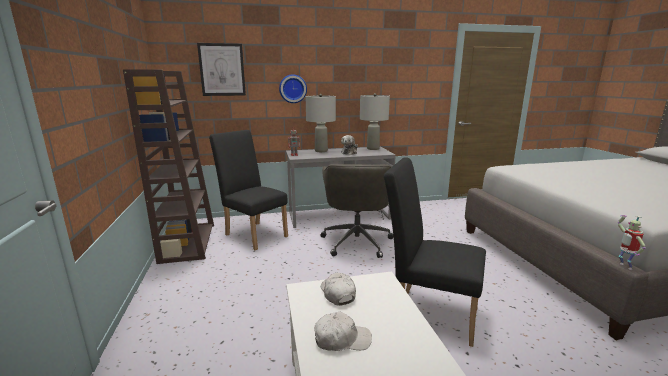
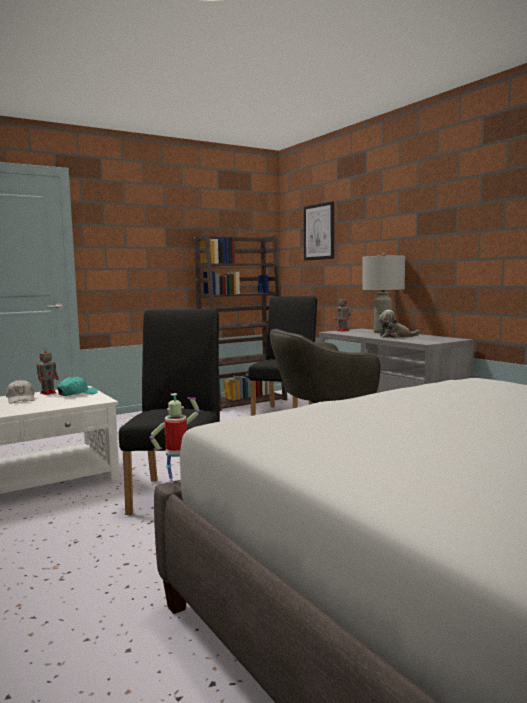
camera: 70 degrees right, 10 degrees down
wall clock [279,74,307,103] -> none
white cap [321,273,356,306] -> turquoise cap [57,376,98,396]
grey table lamp [360,93,390,150] -> none
none -> toy robot [37,347,59,395]

